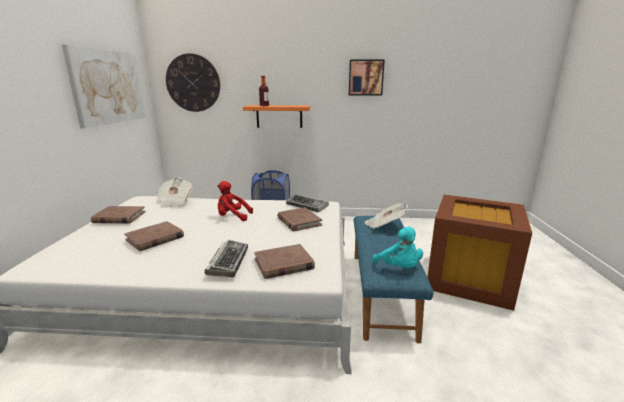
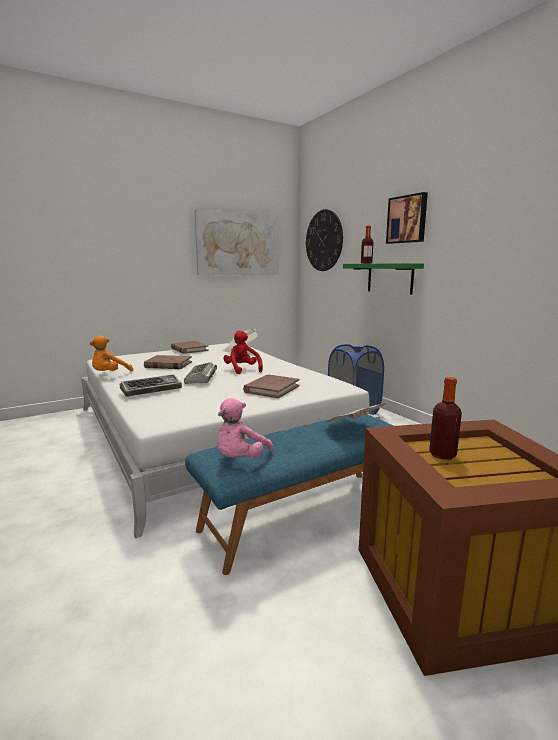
camera: 55 degrees right, 5 degrees down
orange shelf [243,105,310,128] -> green shelf [343,263,424,294]
brown book [254,244,315,279] -> none
keyboard [286,194,329,212] -> keyboard moved to [184,362,217,384]
picture [349,59,385,95] -> picture moved to [386,192,428,244]
turquoise plush toy [373,227,423,268] -> pink plush toy [217,398,274,458]
none -> orange plush toy [90,335,133,372]
none -> bottle [429,377,462,459]

